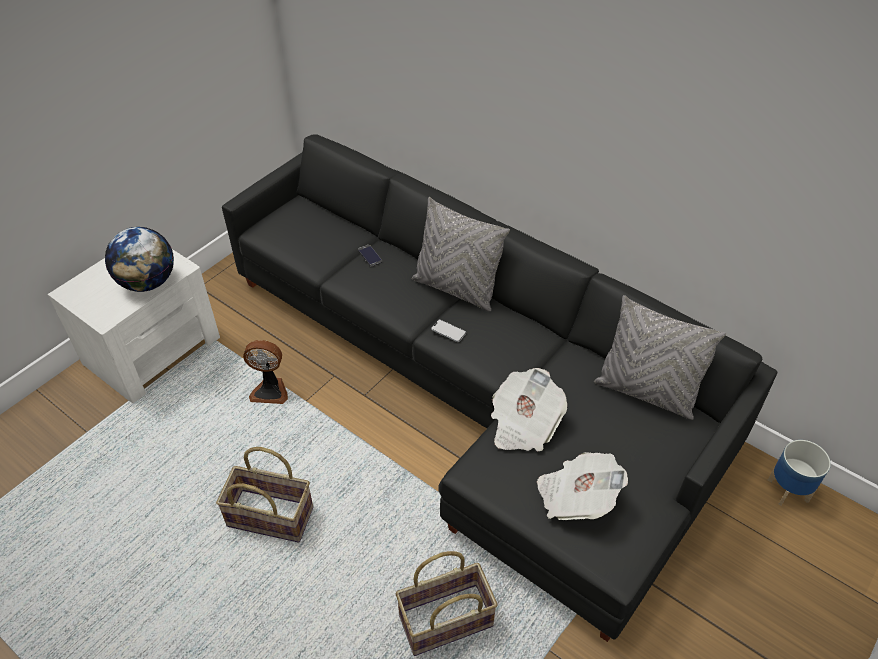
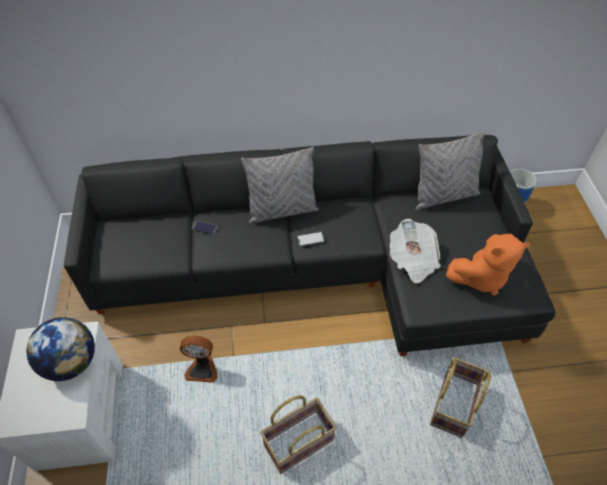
camera: 45 degrees left, 5 degrees up
fan [243,340,288,404] -> fan turned 45 degrees clockwise [180,336,217,383]
newspaper [537,452,628,520] -> orange plush toy [446,234,530,295]

